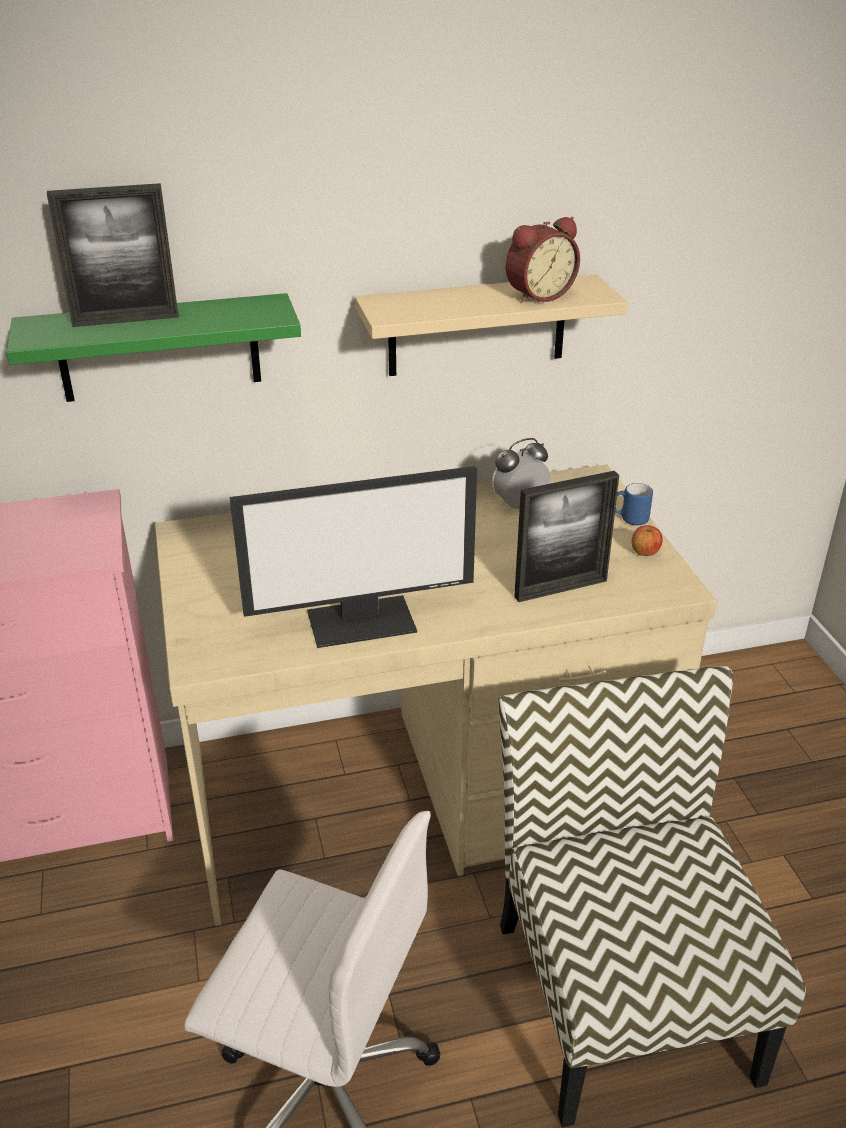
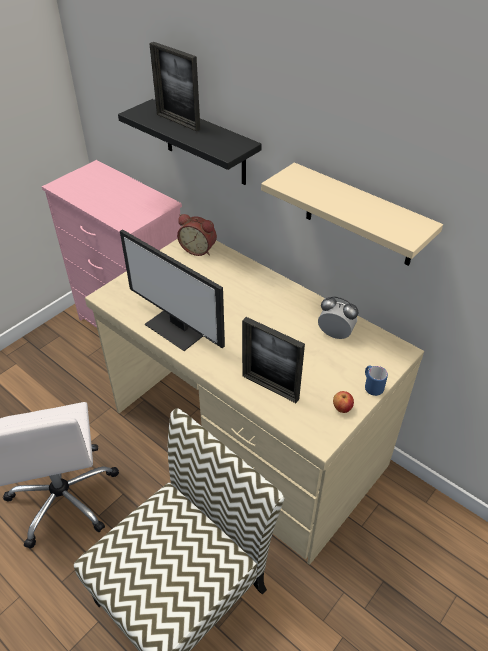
camera: 55 degrees right, 10 degrees up
green shelf [6,293,301,402] -> black shelf [118,99,262,185]
alarm clock [506,217,580,303] -> alarm clock moved to [177,214,217,256]

